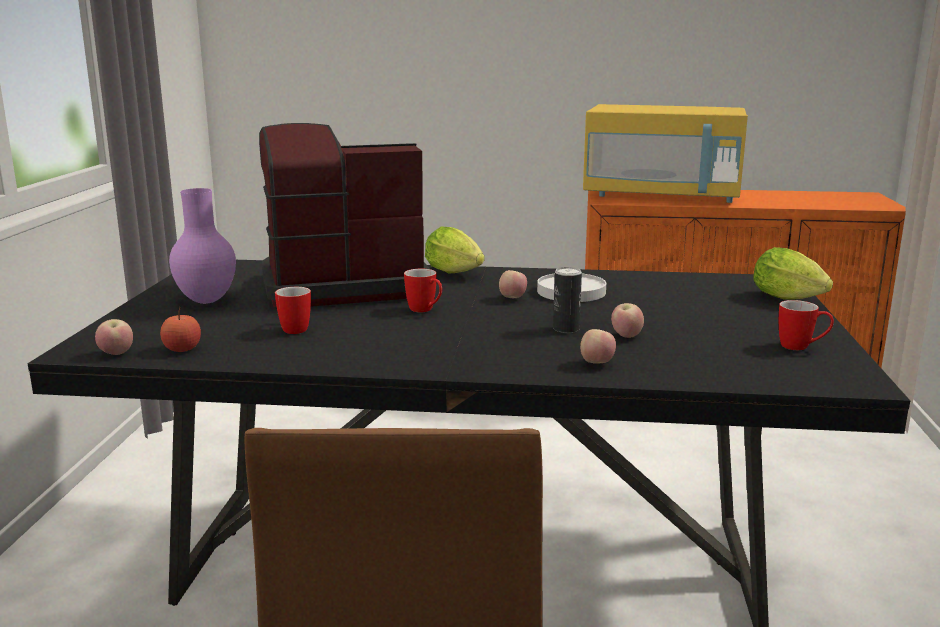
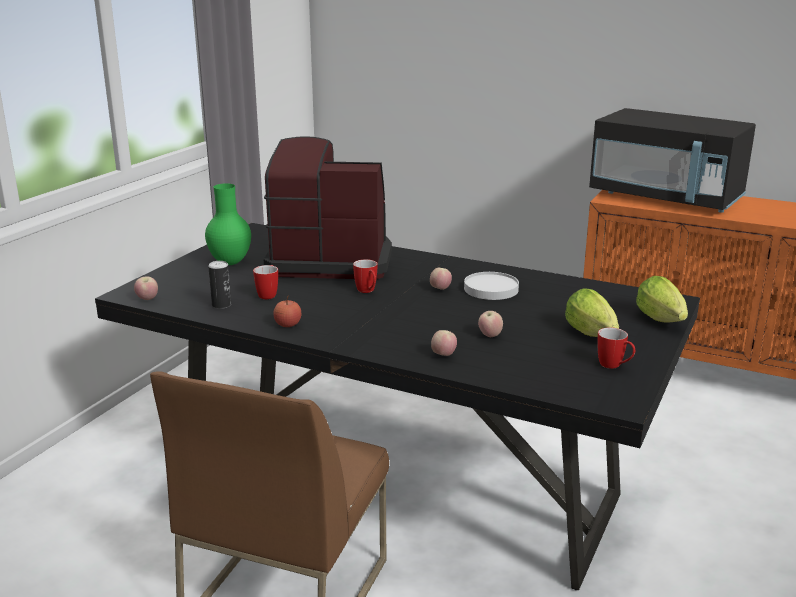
camera: 20 degrees right, 5 degrees up
apple [160,307,201,352] -> apple moved to [273,295,301,327]
purple vase [169,188,236,304] -> green vase [205,183,251,265]
lettuce [425,227,485,274] -> lettuce moved to [565,288,619,337]
can [553,267,582,333] -> can moved to [208,261,231,309]
yellow microwave [583,104,748,203] -> black microwave [589,108,756,213]

